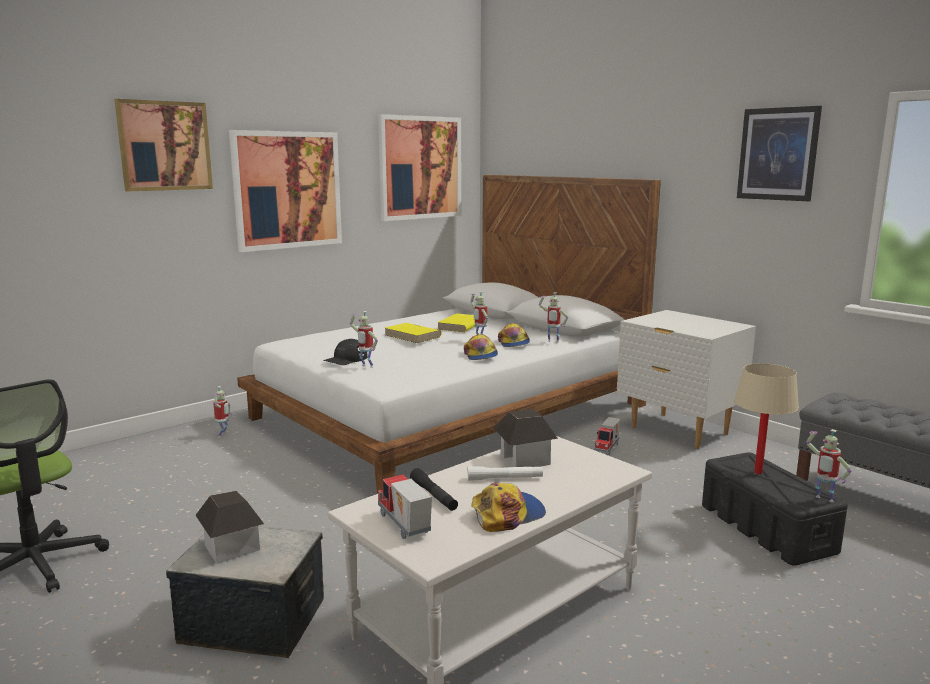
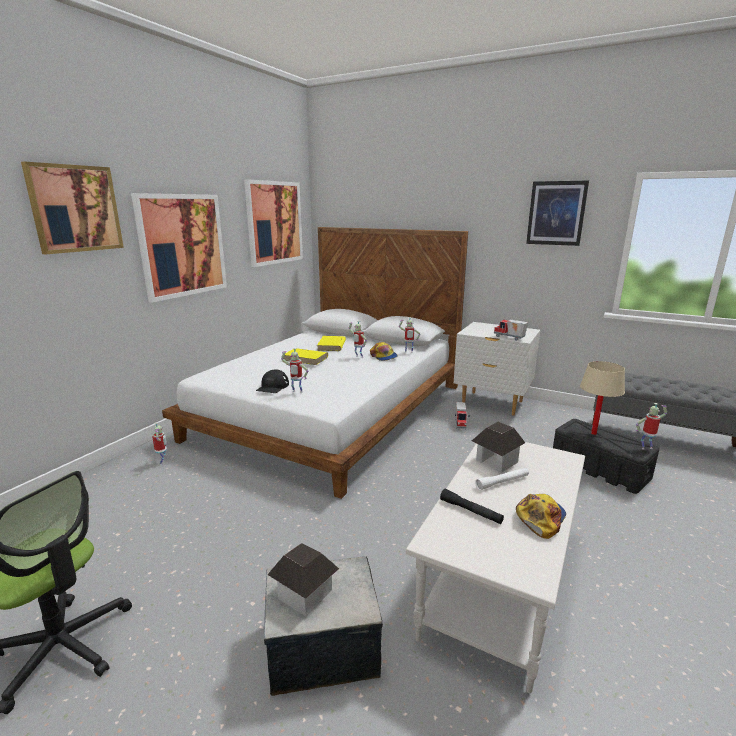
camera: 20 degrees left, 5 degrees up
toy truck [378,474,432,539] -> toy truck moved to [494,320,528,341]
cap [464,334,498,360] -> none
toy robot [806,429,852,502] -> toy robot turned 150 degrees clockwise [636,403,667,450]

